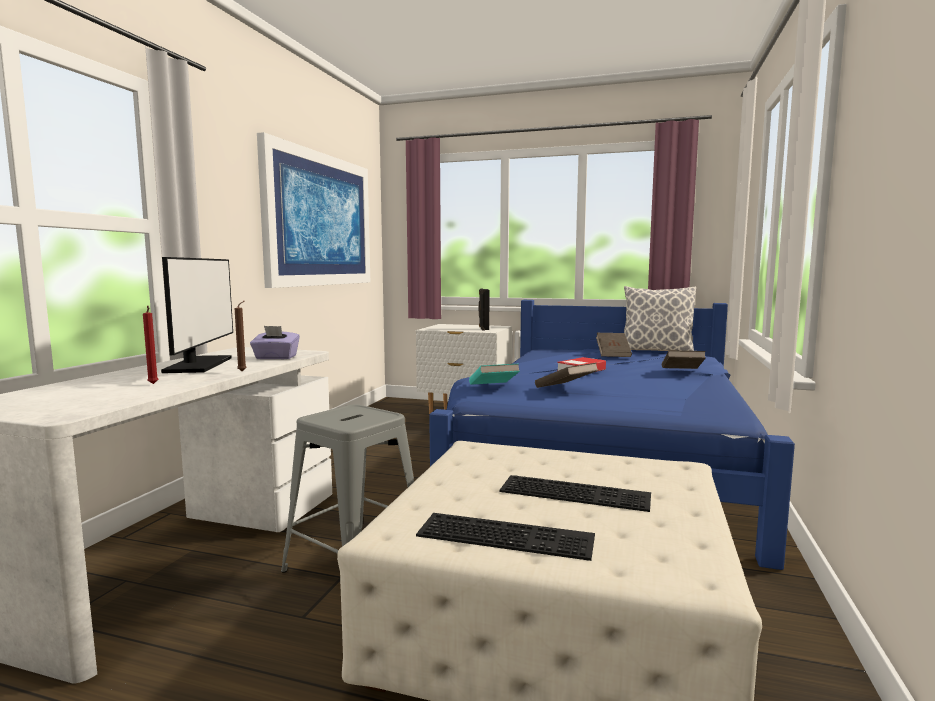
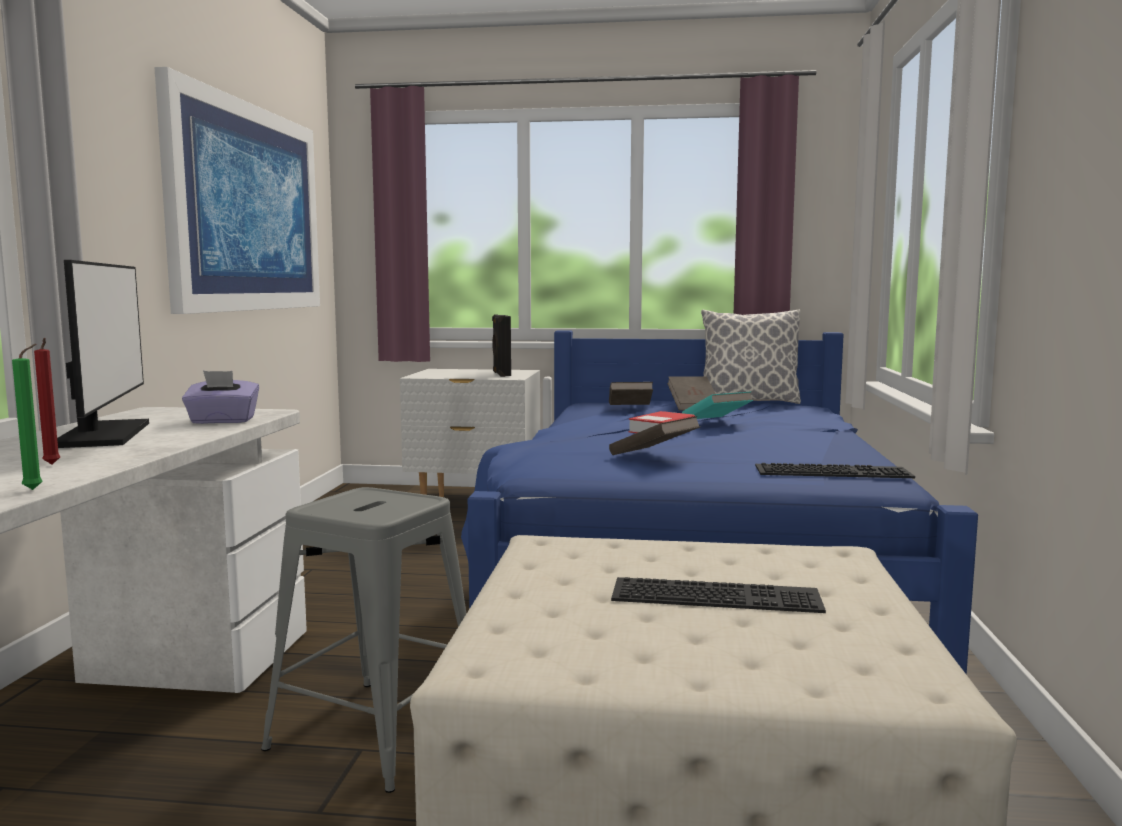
camera: 10 degrees left, 0 degrees up
brown candle [235,301,247,371] -> none
keyboard [416,513,595,561] -> keyboard moved to [755,463,915,478]
turquoise book [469,364,520,385] -> turquoise book moved to [682,392,753,419]
brown book [662,350,706,369] -> brown book moved to [609,382,653,405]
none -> green candle [12,344,43,490]

